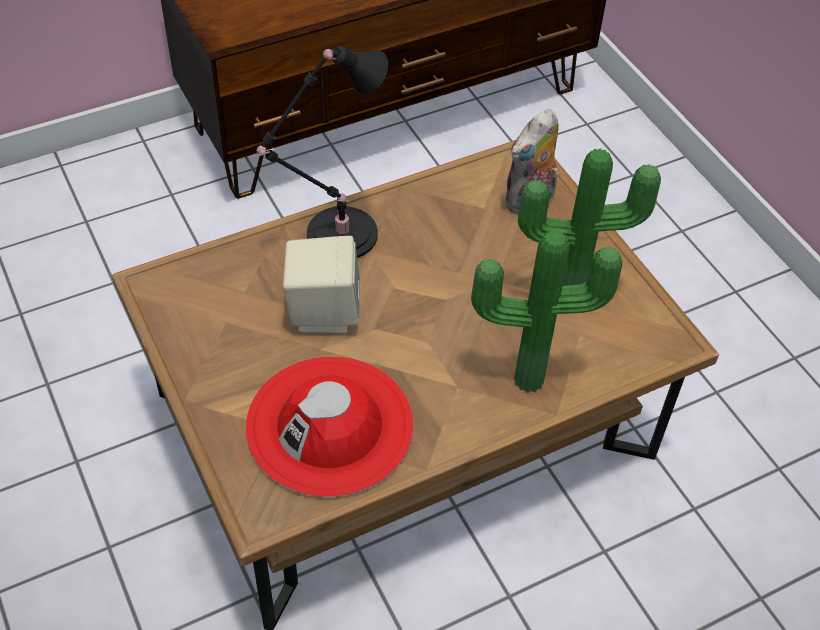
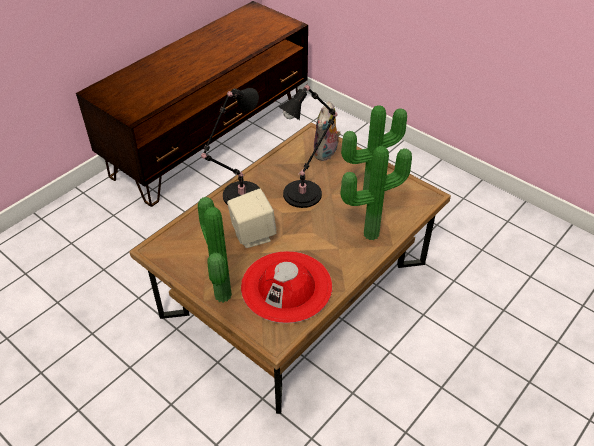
camera: 20 degrees left, 5 degrees down
none -> potted plant [198,197,232,303]
none -> black table lamp [279,83,337,208]

